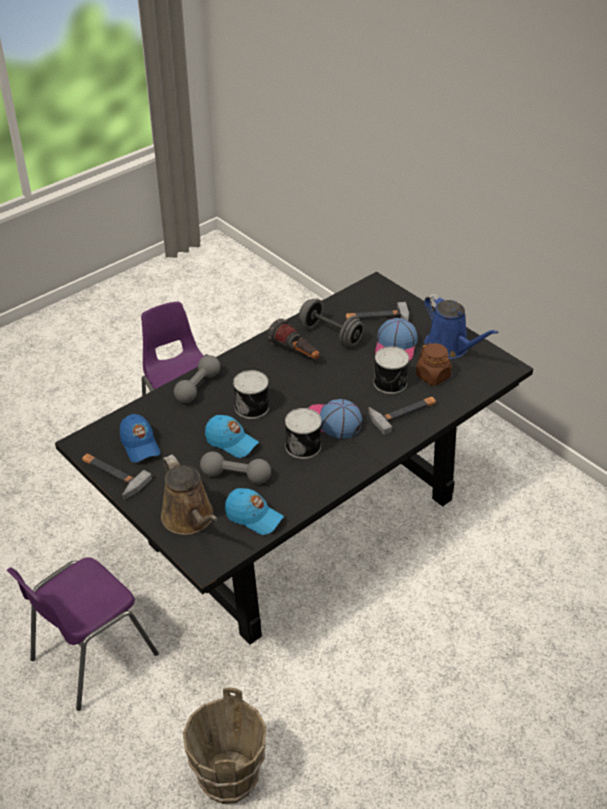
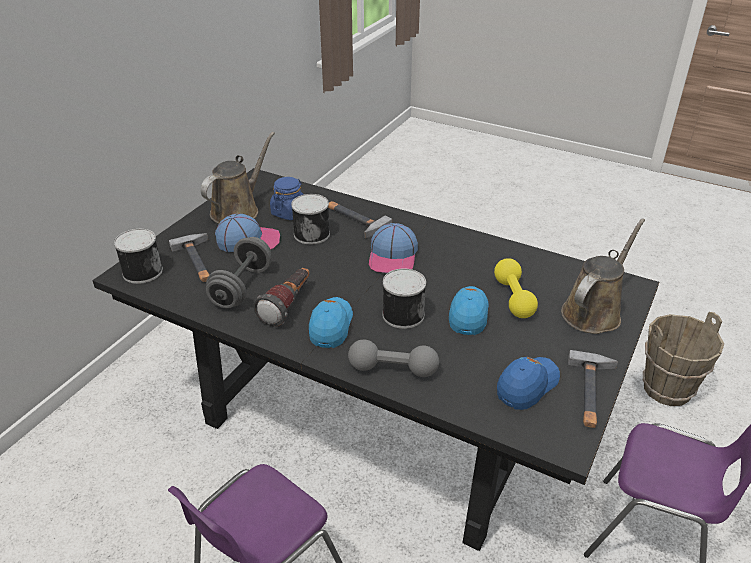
camera: 110 degrees left, 5 degrees down
grey dumbbell [200,451,271,484] -> yellow dumbbell [494,258,538,318]
blue cap [225,488,284,535] -> blue cap moved to [309,297,353,348]
can [285,408,322,459] -> can moved to [114,229,163,284]
brown jar [416,343,452,386] -> blue jar [270,177,304,220]
blue watering can [424,294,499,359] -> brown watering can [200,132,275,224]

